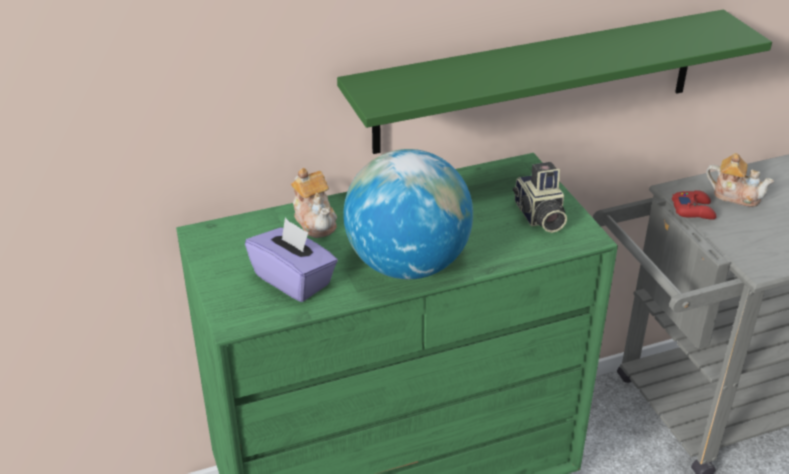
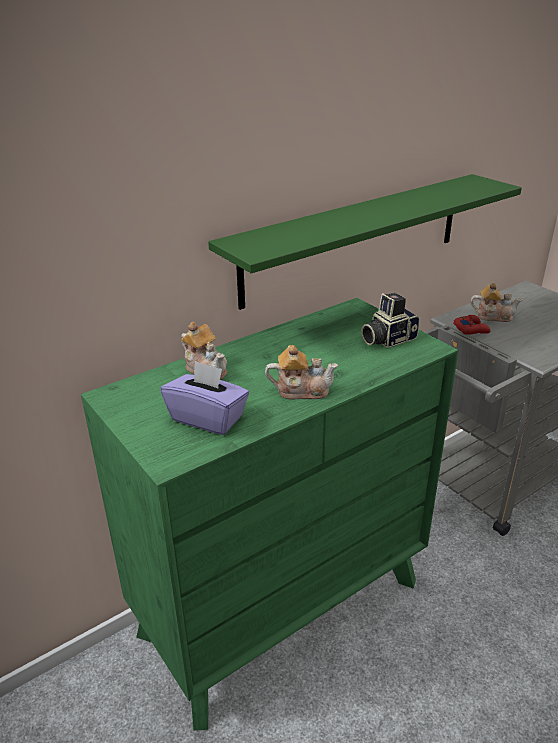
camera: 15 degrees left, 5 degrees down
globe [343,149,473,279] -> teapot [265,345,338,400]
camera [513,162,567,233] -> camera turned 90 degrees clockwise [361,293,420,348]

